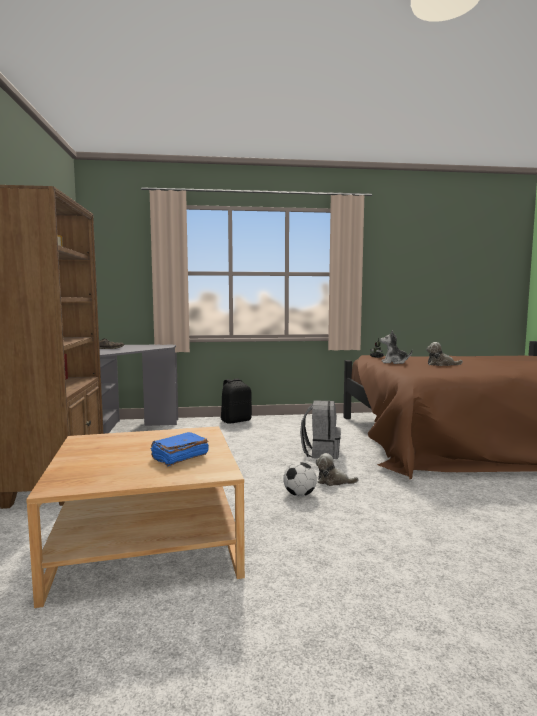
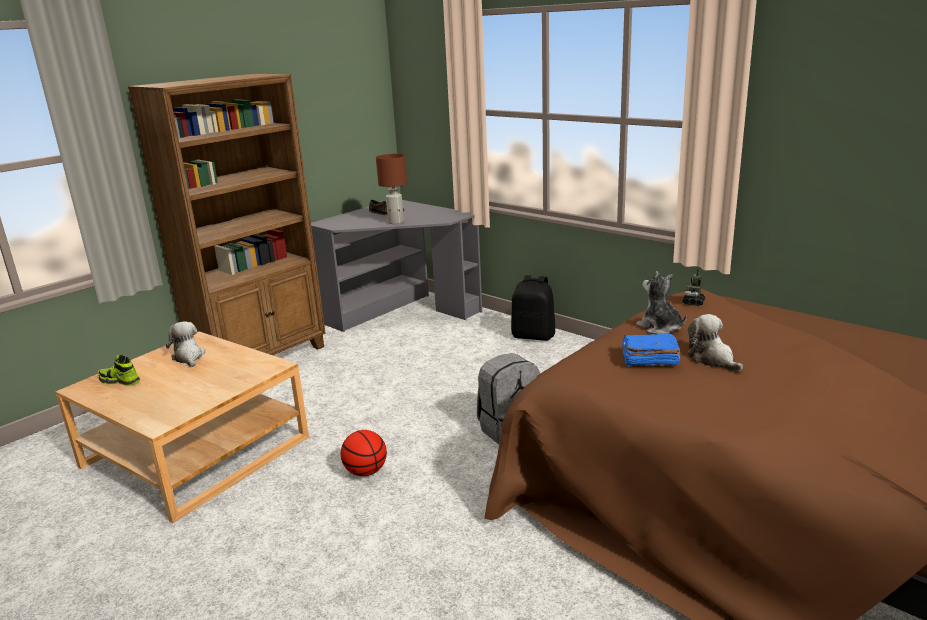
camera: 50 degrees right, 15 degrees up
blue book [151,432,209,466] -> blue book moved to [622,334,680,367]
football [283,462,317,497] -> basketball [341,430,387,476]
plush toy [316,453,359,486] -> plush toy moved to [166,321,206,367]
none -> shoe [98,355,140,386]
none -> brown table lamp [376,154,407,224]

